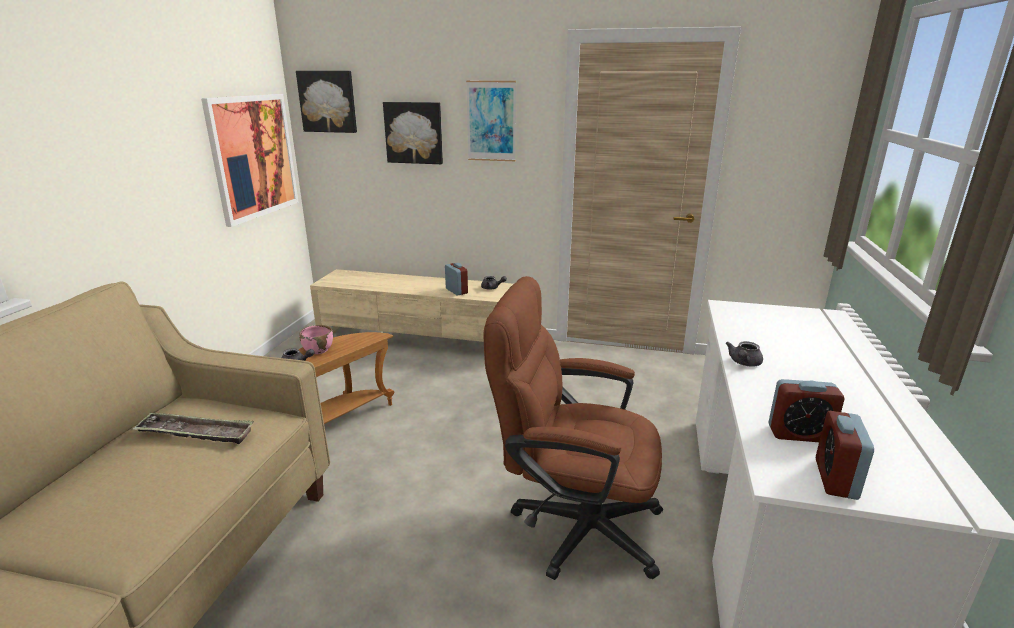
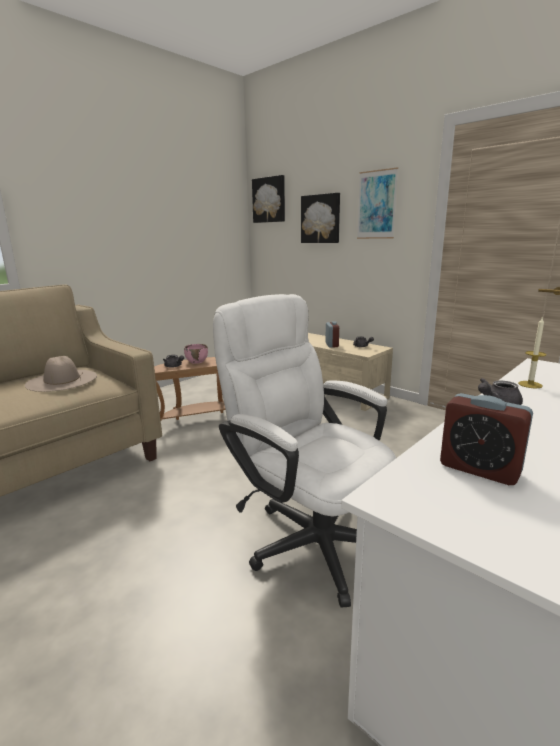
camera: 30 degrees right, 5 degrees down
tray [133,412,254,444] -> beige hat [25,356,97,392]
picture [201,94,299,227] -> none
brown office chair [483,276,663,580] -> white office chair [213,294,396,608]
alarm clock [816,411,874,500] -> none
none -> candle [518,316,547,388]

